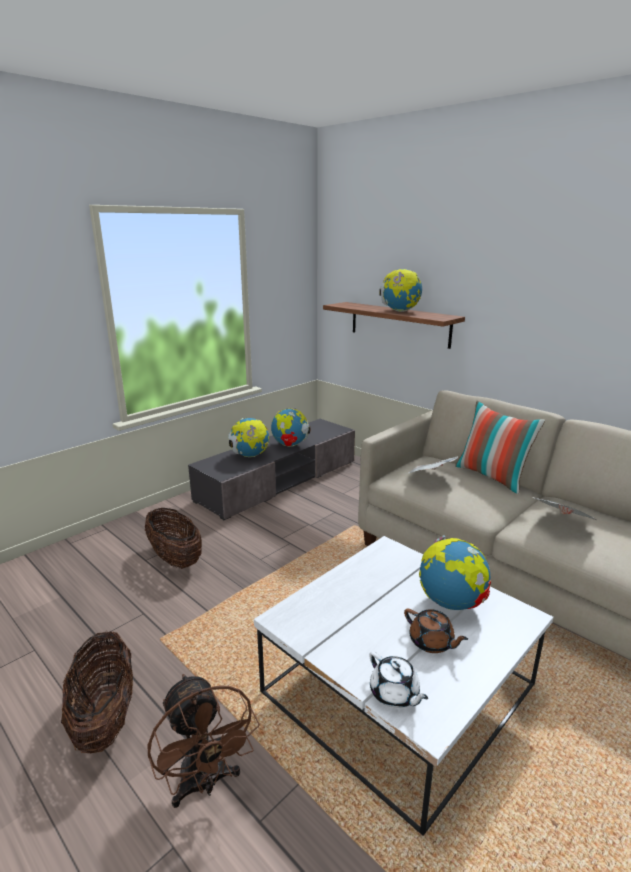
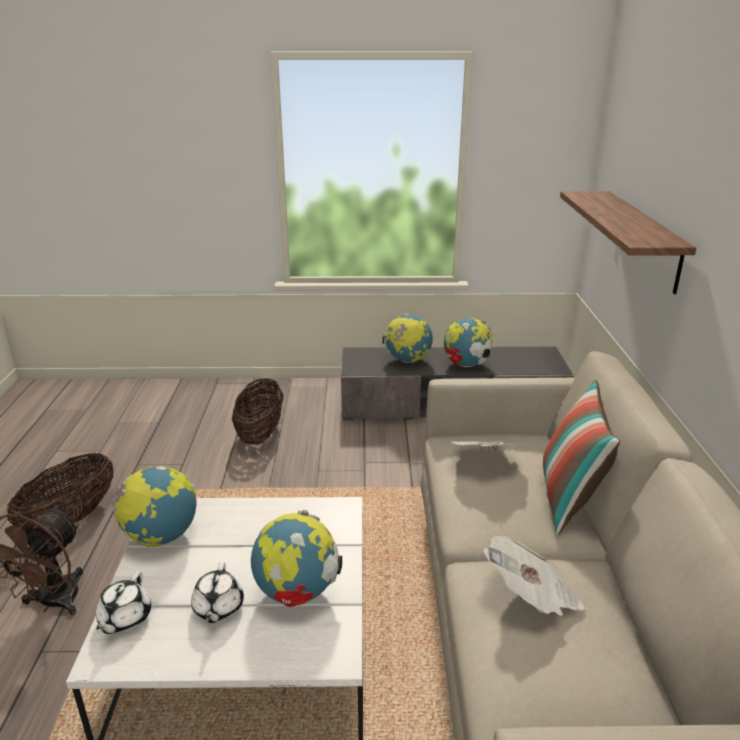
camera: 45 degrees right, 5 degrees up
globe [379,269,422,312] -> globe moved to [112,466,197,547]
brown teapot [404,608,468,653] -> white teapot [191,561,244,623]

